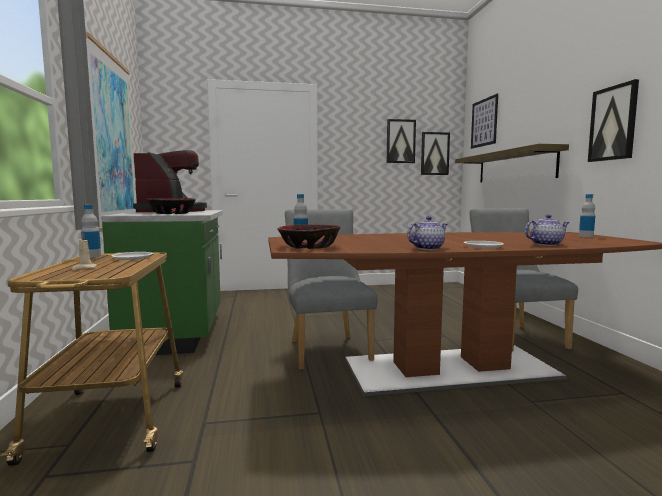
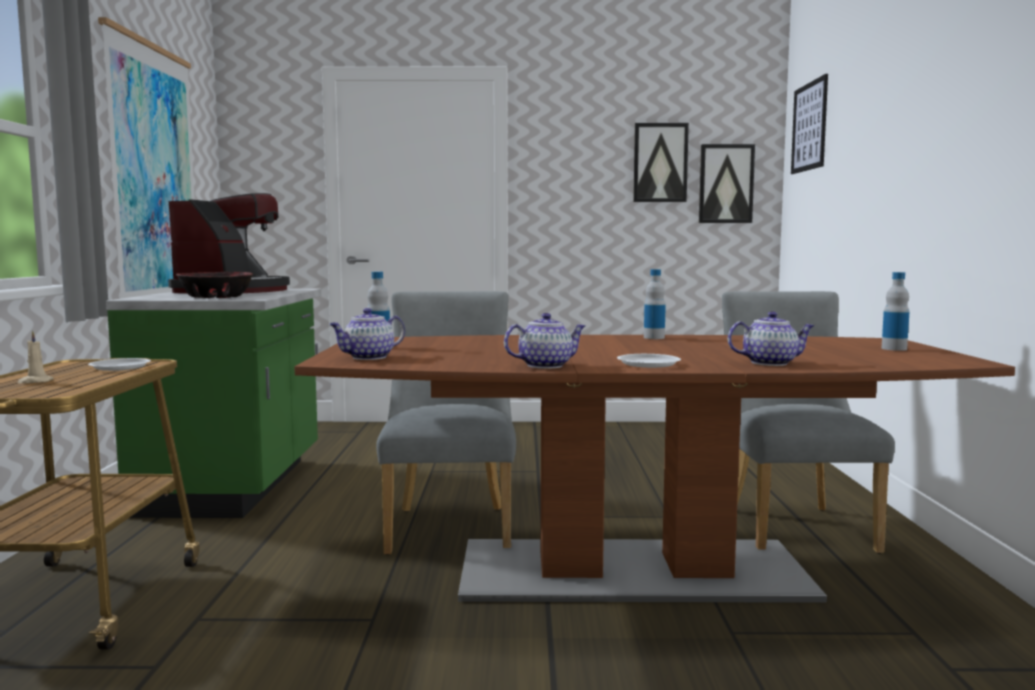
camera: 10 degrees right, 0 degrees up
bottle [81,204,101,258] -> bottle moved to [644,269,666,339]
bowl [277,224,341,249] -> teapot [329,308,405,360]
shelf [455,144,569,183] -> none
picture [588,79,639,162] -> none

